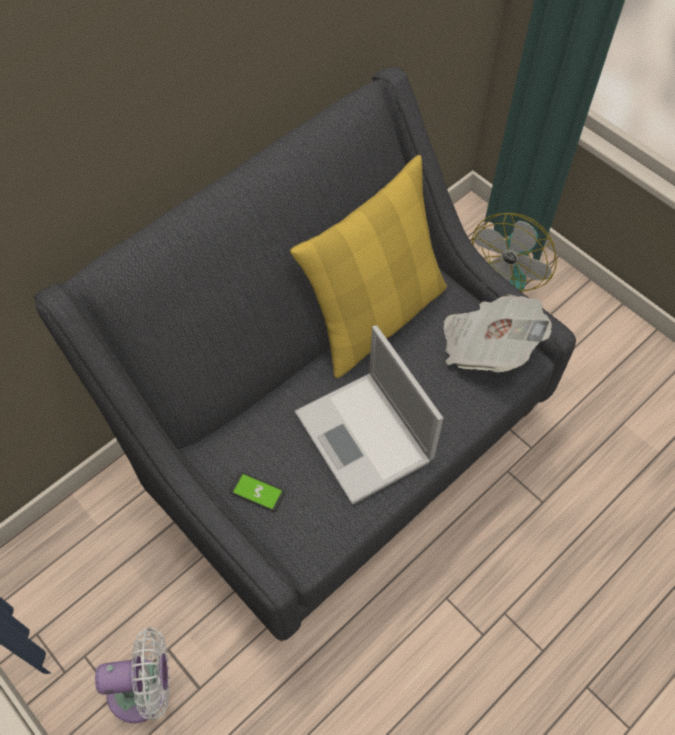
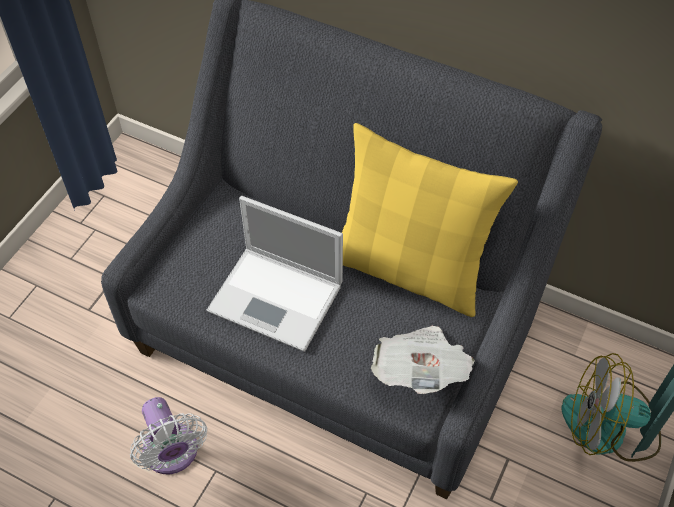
camera: 70 degrees right, 5 degrees down
white fan [95,628,169,723] -> white fan moved to [130,397,207,474]
phone [230,472,285,512] -> none
laptop [295,325,443,504] -> laptop turned 105 degrees counterclockwise [207,196,343,352]

